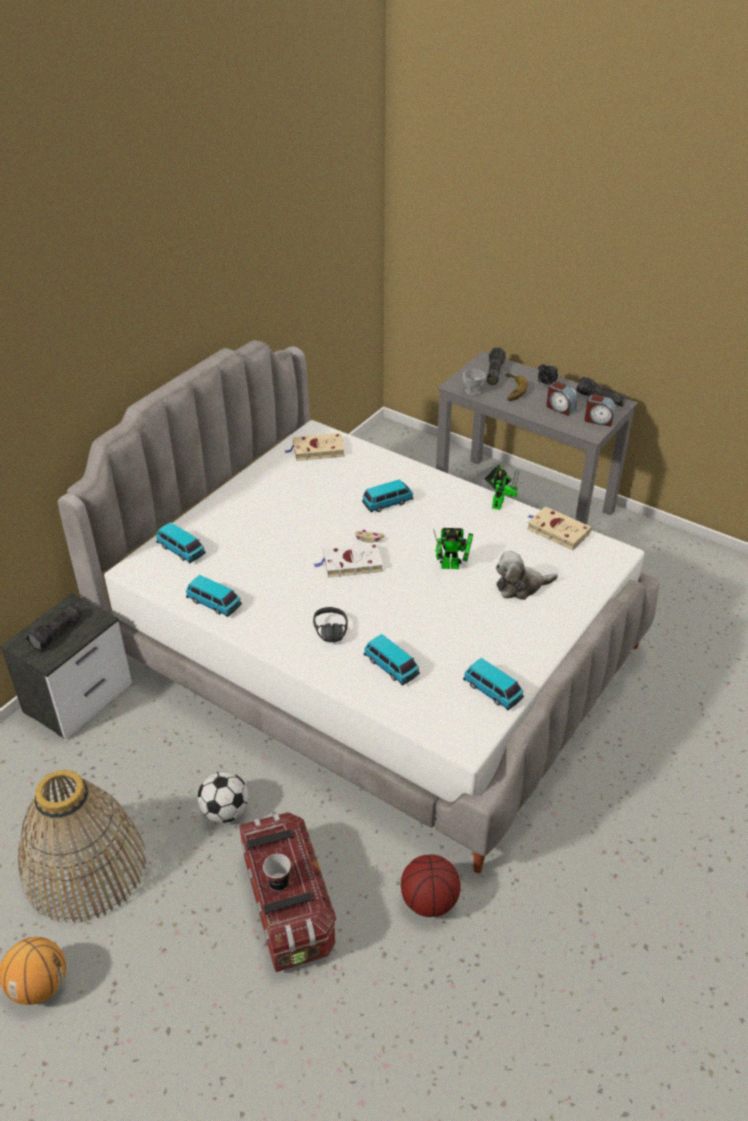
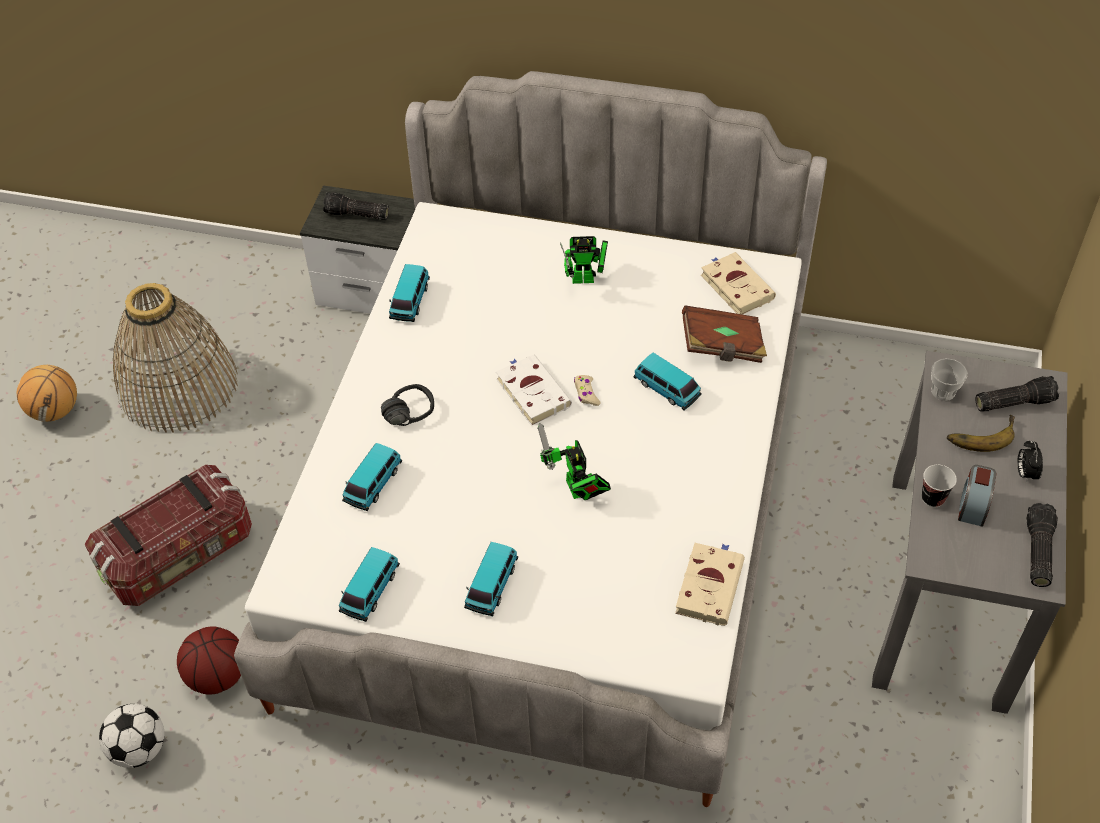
camera: 70 degrees right, 10 degrees up
toy car [156,522,206,563] -> toy car moved to [464,542,518,616]
football [198,771,248,823] -> football moved to [99,704,165,768]
cup [263,854,291,891] -> cup moved to [922,465,957,507]
toy robot [484,465,519,510] -> toy robot moved to [560,236,608,284]
plush toy [495,551,558,600] -> none
alarm clock [585,394,616,427] -> none
none -> brown book [682,306,767,363]

